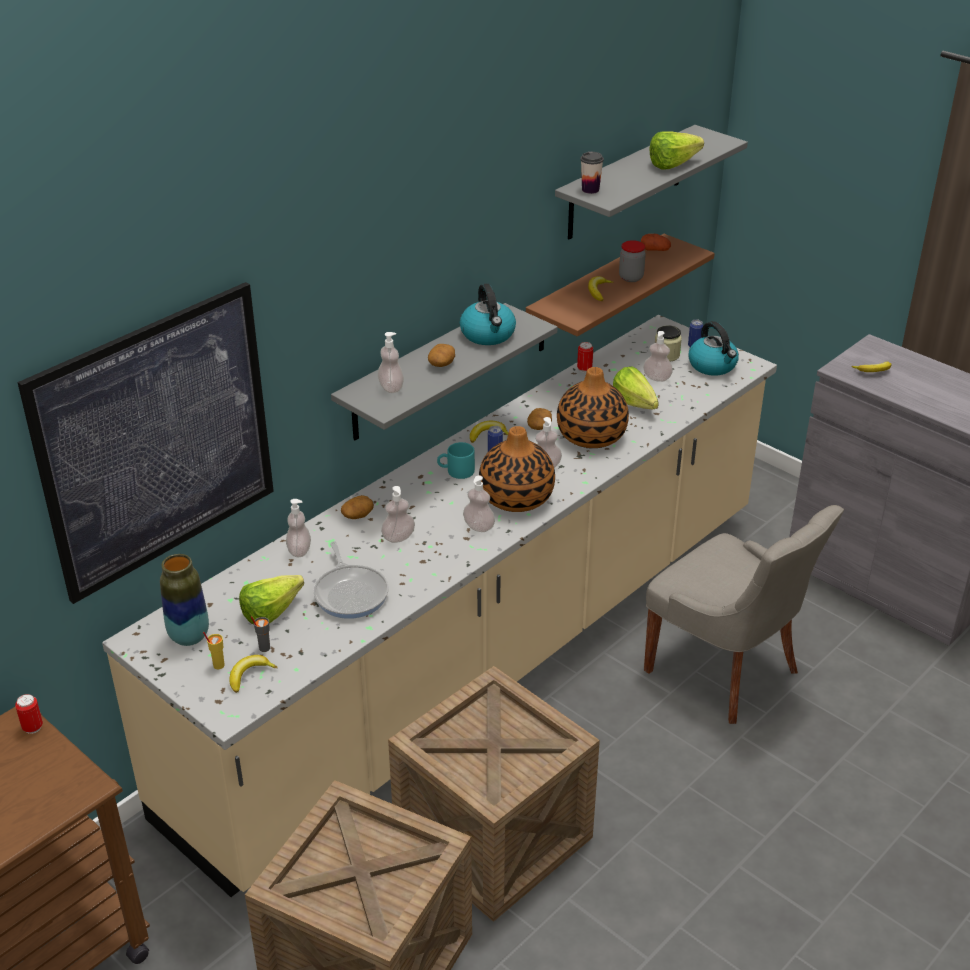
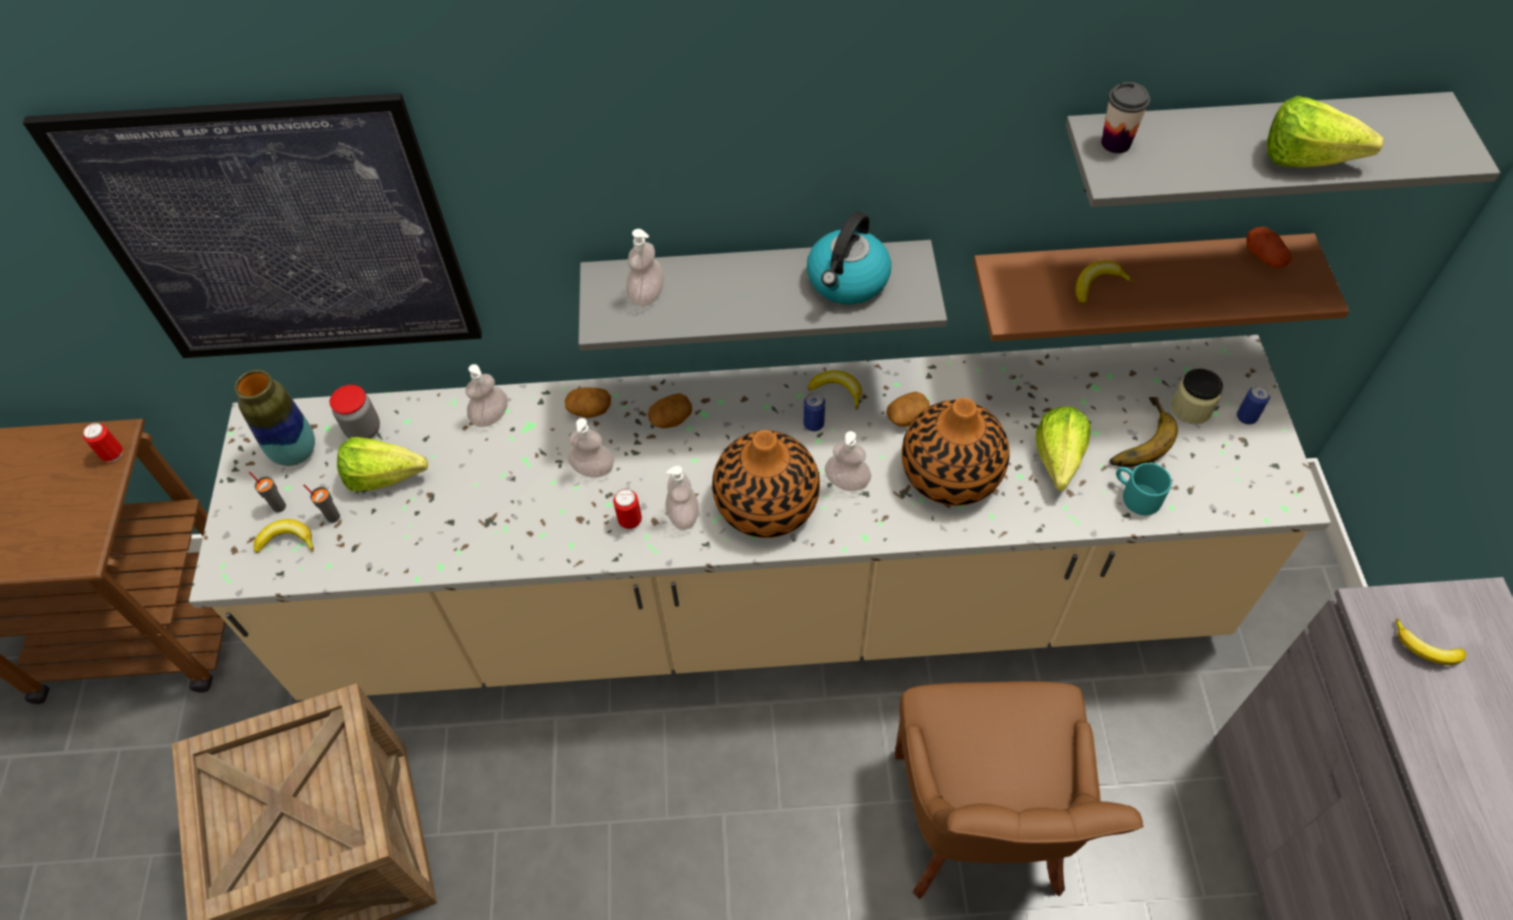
camera: 45 degrees right, 20 degrees up
yellow cup [203,632,225,669] -> grey cup [249,472,286,512]
frying pan [314,541,389,619] -> none
crate [388,666,600,922] -> none
potato [428,344,455,367] -> potato moved to [648,393,692,428]
turquoise mug [437,442,475,479] -> turquoise mug moved to [1116,463,1172,515]
can [577,342,593,373] -> can moved to [613,489,642,529]
jar [619,240,646,282] -> jar moved to [329,385,380,439]
soap dispenser [643,331,673,382] -> banana [1109,397,1178,467]
grey chair [644,505,844,724] -> brown chair [895,681,1144,899]
kettle [688,321,739,376] -> none

